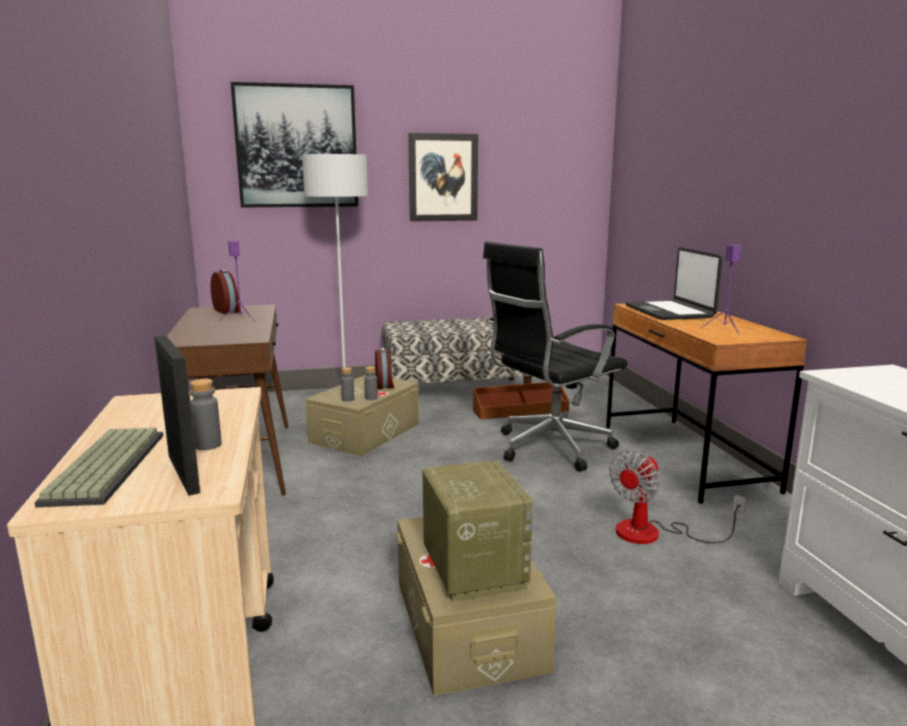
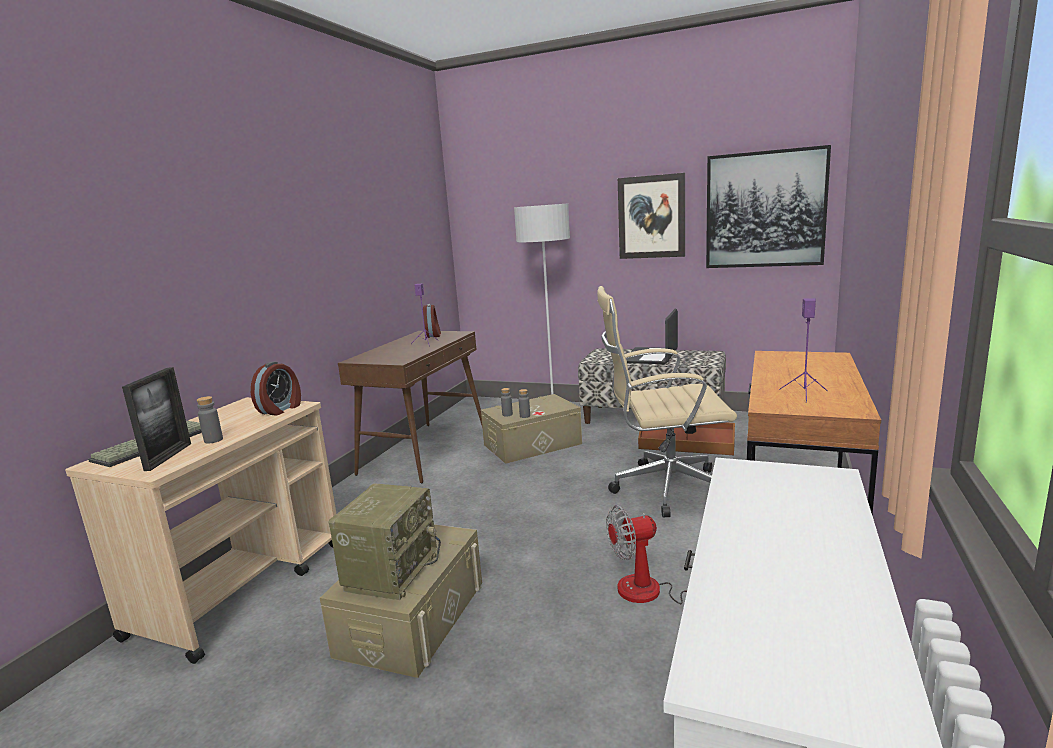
camera: 35 degrees right, 0 degrees up
picture [231,82,358,208] -> picture moved to [706,145,831,268]
alarm clock [375,348,394,389] -> alarm clock moved to [251,362,301,415]
black office chair [483,241,627,472] -> beige office chair [597,286,737,518]
laptop [625,247,723,320] -> laptop moved to [626,309,678,364]

